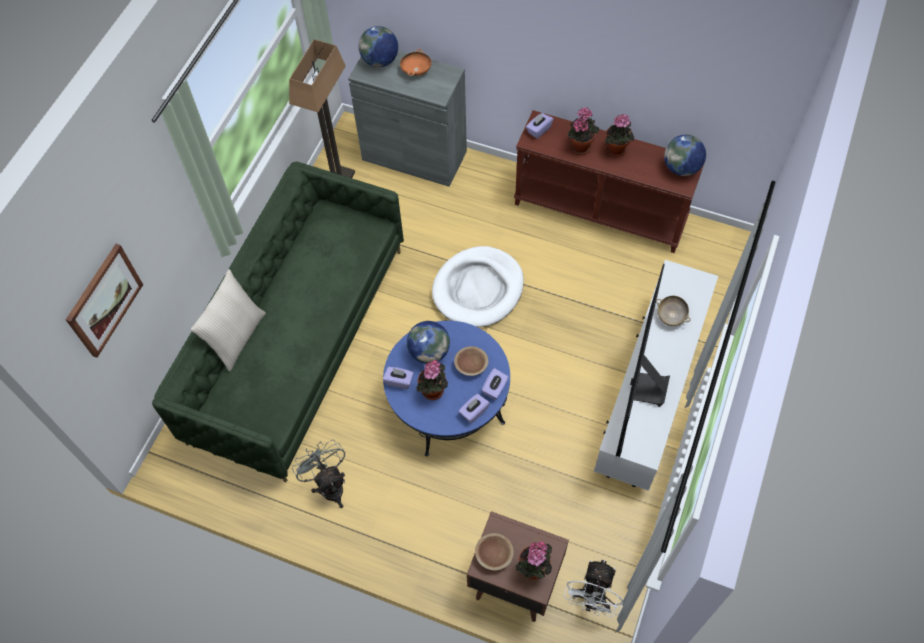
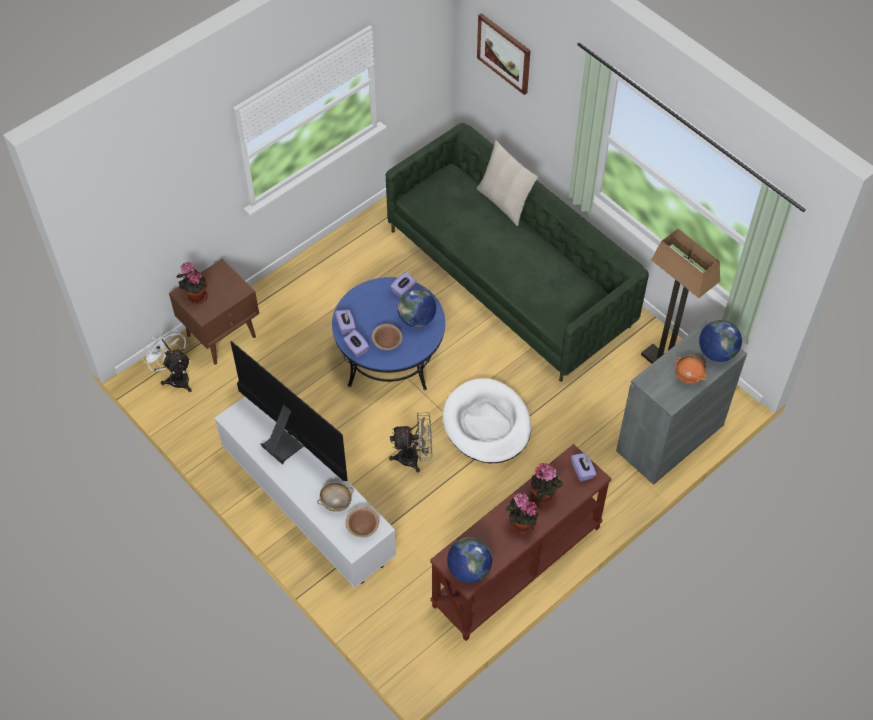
camera: 115 degrees right, 5 degrees down
grey fan [292,439,345,508] -> grey fan moved to [389,412,432,472]
potted plant [416,360,448,400] -> none
brown bowl [475,533,514,570] -> brown bowl moved to [345,506,379,538]

